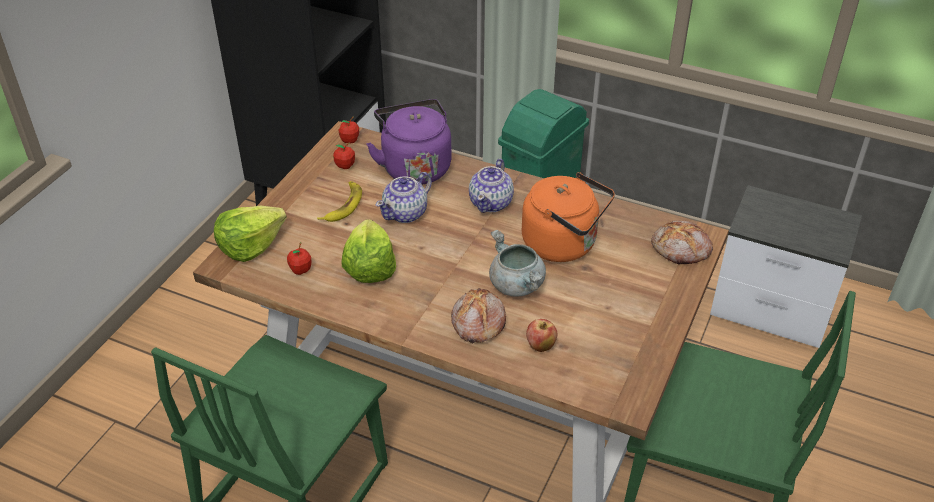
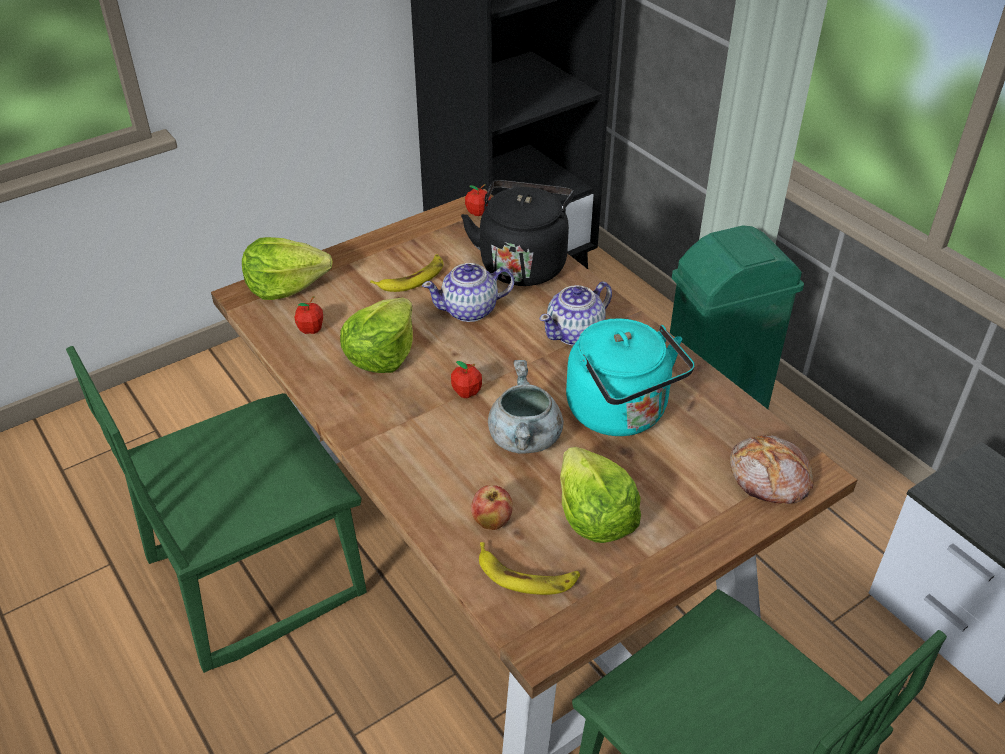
camera: 30 degrees right, 0 degrees up
apple [333,143,355,169] -> apple moved to [451,361,482,398]
purple kettle [367,99,452,185] -> black kettle [461,180,574,286]
bread [451,288,506,343] -> none
orange kettle [522,172,615,262] -> turquoise kettle [566,318,695,436]
none -> banana [479,542,580,595]
none -> lettuce [560,447,641,543]

